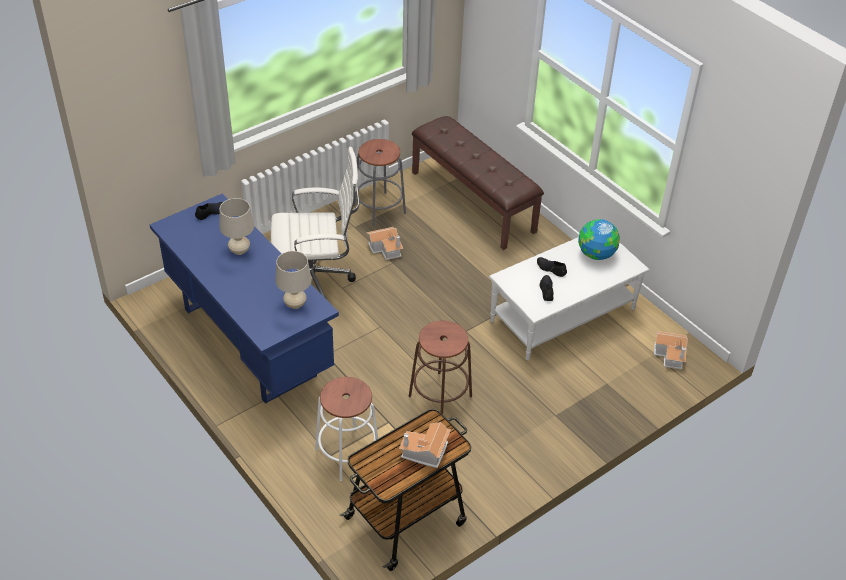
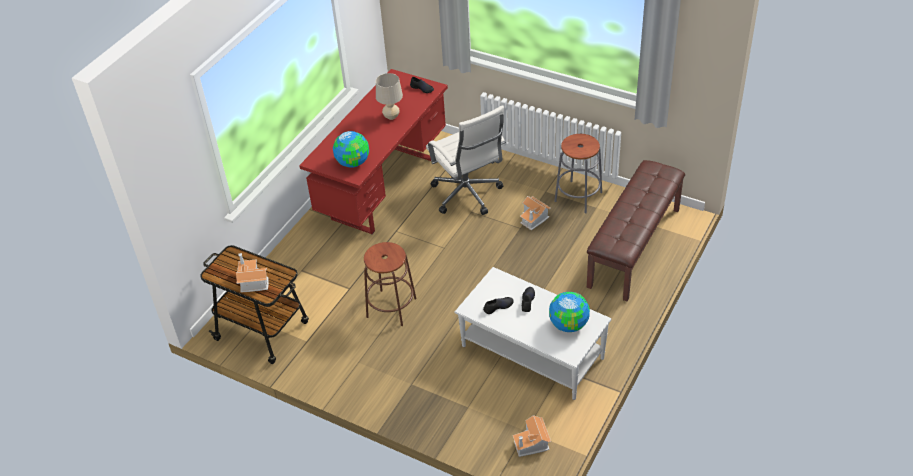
camera: 70 degrees right, 0 degrees up
blue desk [150,193,339,404] -> red desk [299,69,448,234]
beige table lamp [276,251,312,309] -> globe [333,131,369,168]
white stool [315,377,380,481] -> none

